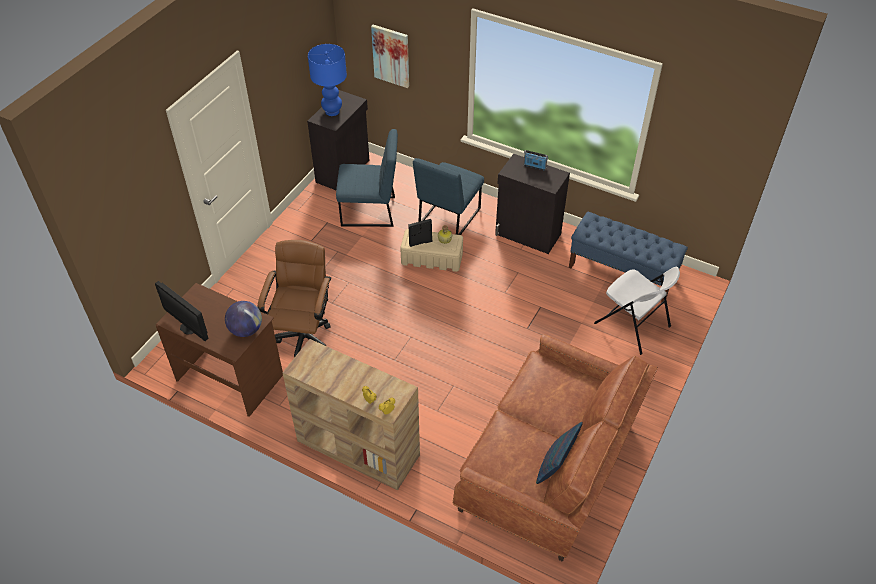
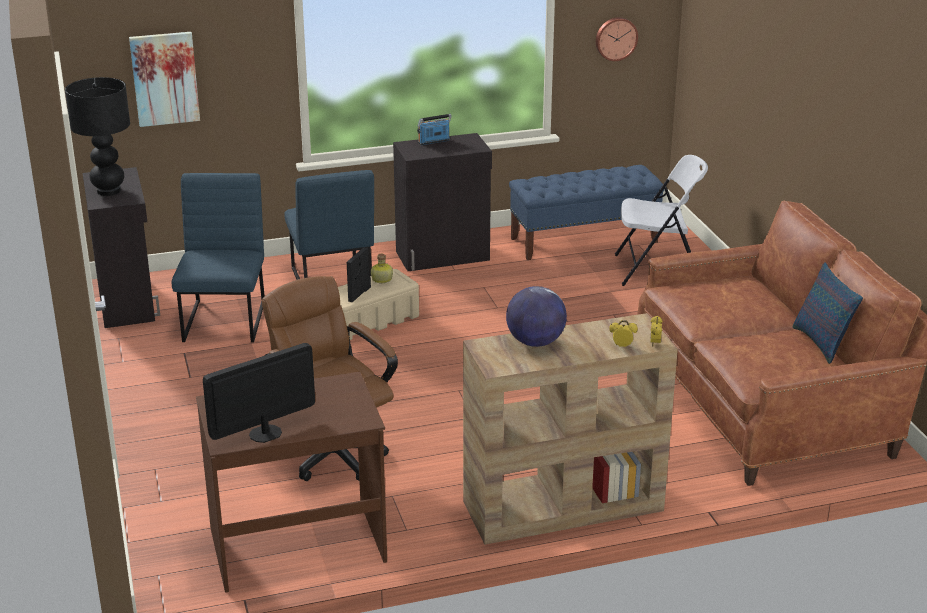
camera: 45 degrees left, 20 degrees down
monitor [155,281,208,341] -> monitor turned 150 degrees clockwise [203,343,315,443]
globe [225,301,262,337] -> globe moved to [506,286,567,347]
blue table lamp [308,44,347,116] -> black table lamp [65,77,130,196]
blue chair [336,129,398,227] -> blue chair turned 45 degrees counterclockwise [171,173,265,342]
none -> wall clock [596,17,638,61]

